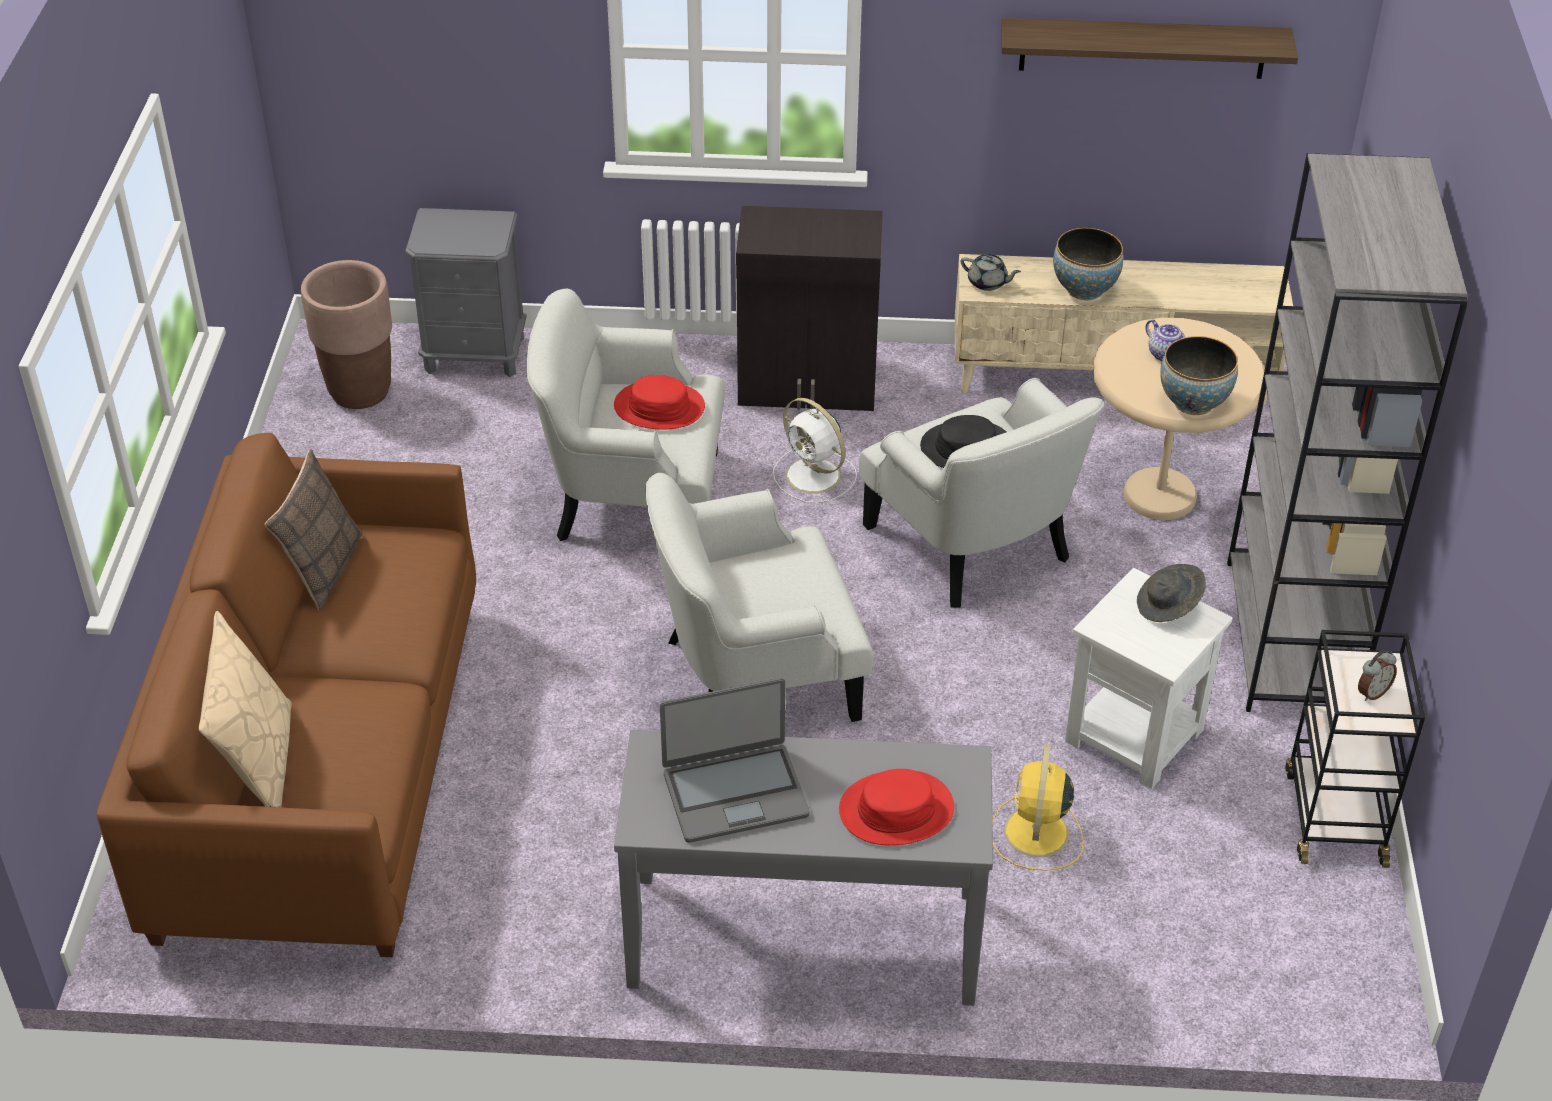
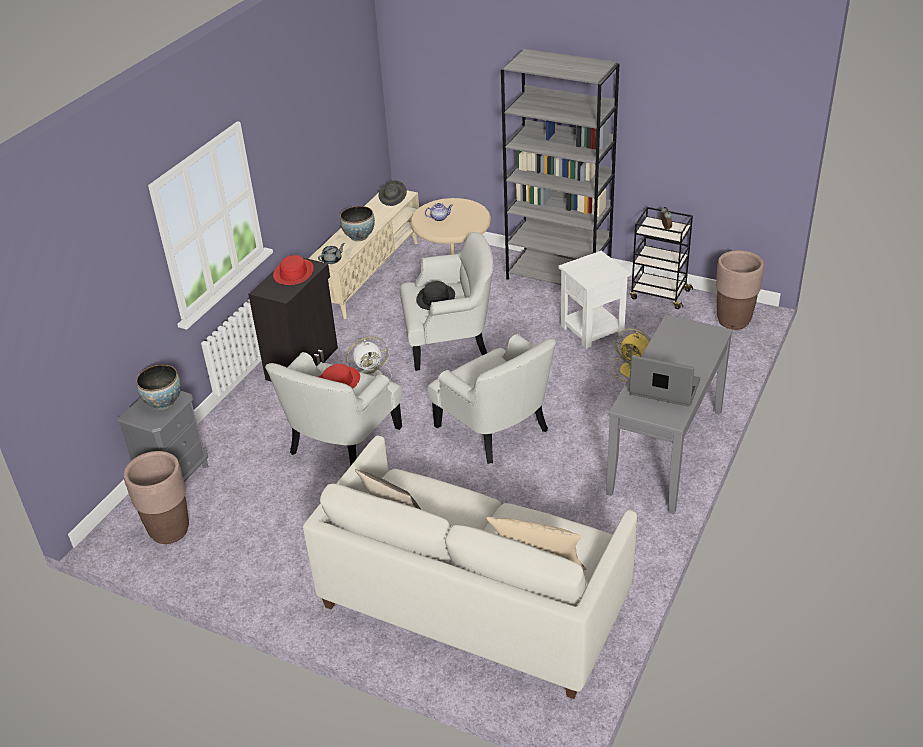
camera: 65 degrees left, 5 degrees down
brown sofa [96,433,476,958] -> white sofa [303,435,637,699]
white armchair [645,473,873,722] -> white armchair turned 45 degrees counterclockwise [428,334,556,464]
laptop [660,678,810,843] -> laptop turned 75 degrees counterclockwise [629,355,700,407]
red hat [839,769,954,845] -> red hat moved to [273,255,314,285]
shelf [1001,18,1298,79] -> none
grey hat [1137,564,1206,622] -> grey hat moved to [378,180,407,206]
bowl [1160,336,1238,415] -> bowl moved to [137,365,181,410]
none -> brown planter [716,250,764,330]

